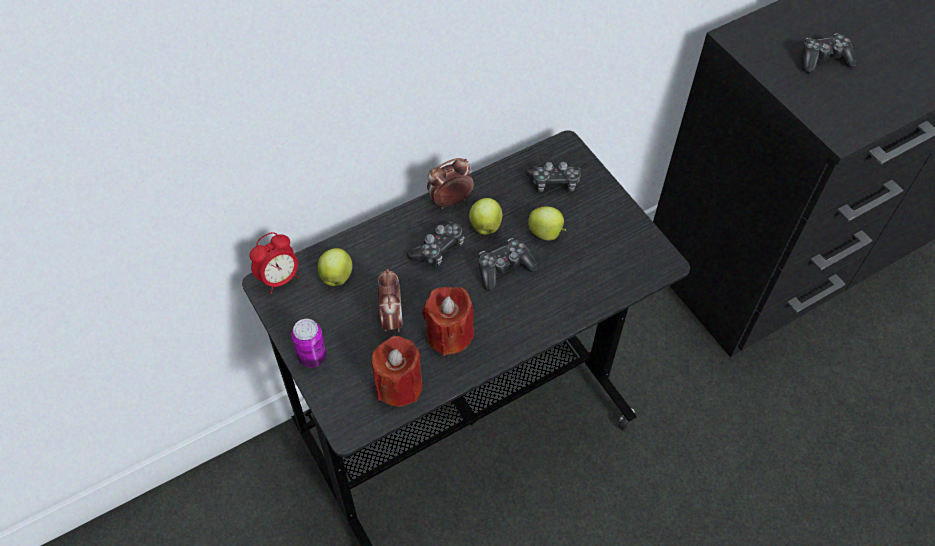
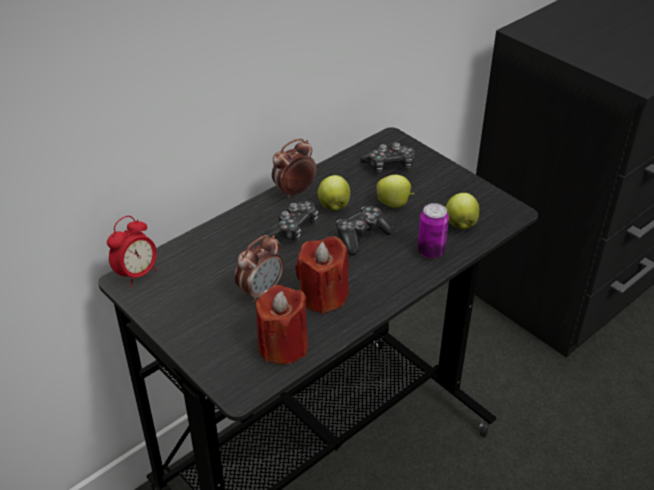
camera: 10 degrees left, 15 degrees down
can [291,319,327,368] -> can moved to [417,203,449,258]
apple [318,248,353,286] -> apple moved to [446,193,479,229]
alarm clock [377,269,403,332] -> alarm clock turned 60 degrees clockwise [234,235,284,303]
game controller [802,34,857,73] -> none

